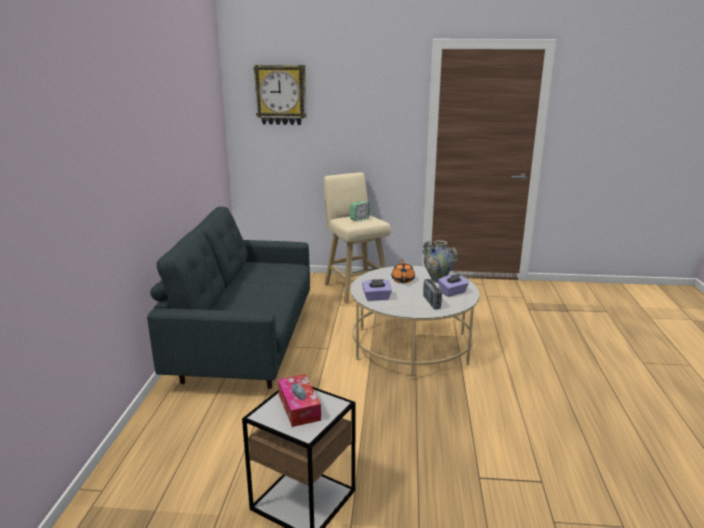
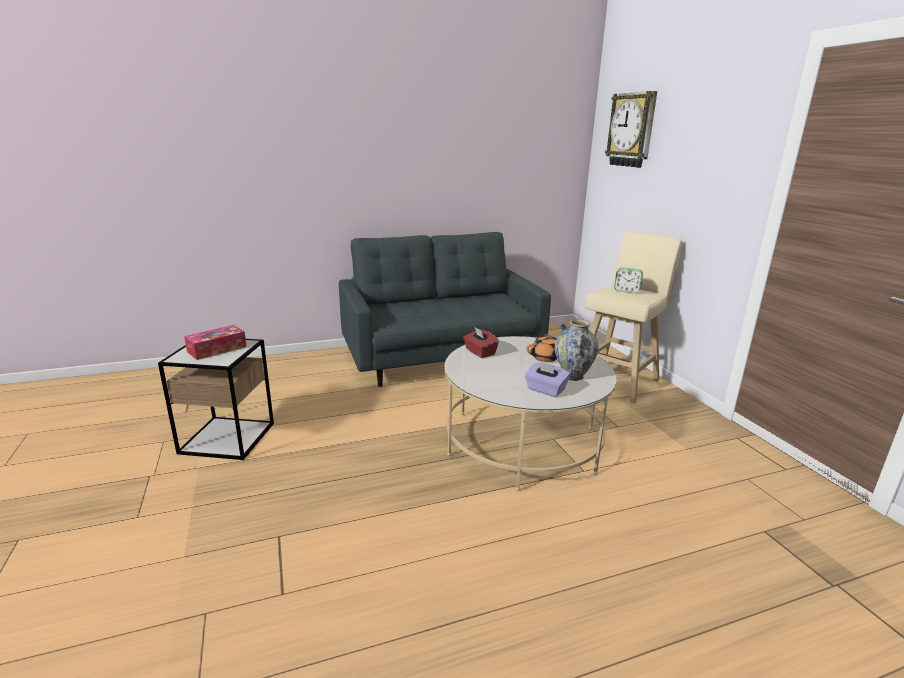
camera: 65 degrees right, 0 degrees up
purple tissue box [362,279,392,301] -> red tissue box [463,326,499,358]
radio [423,279,442,309] -> none

